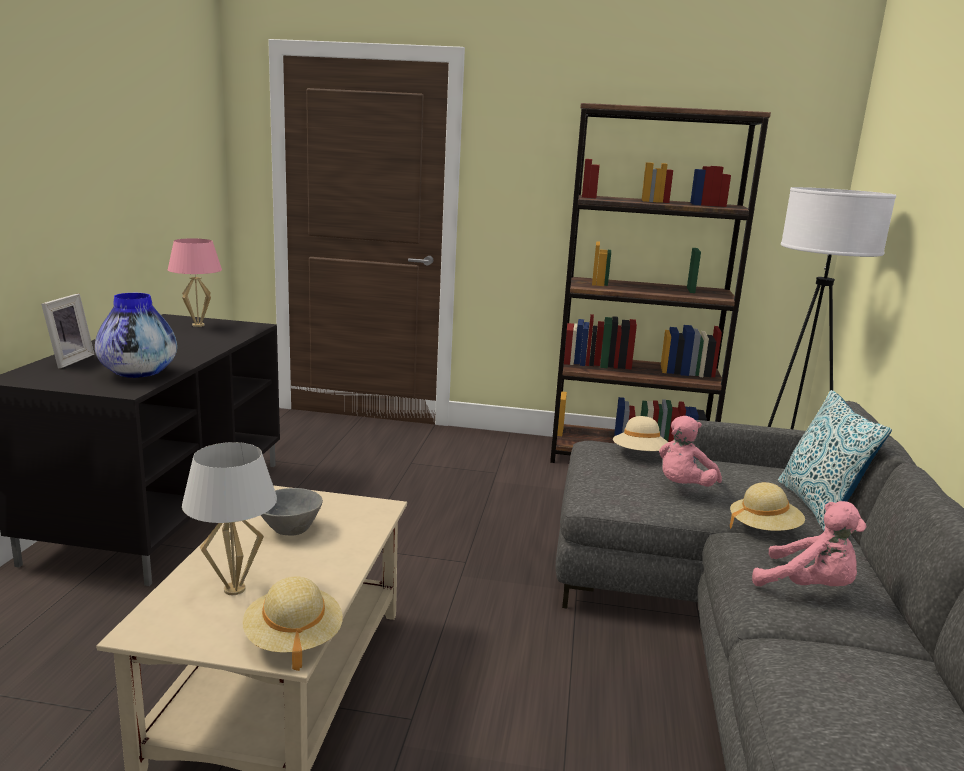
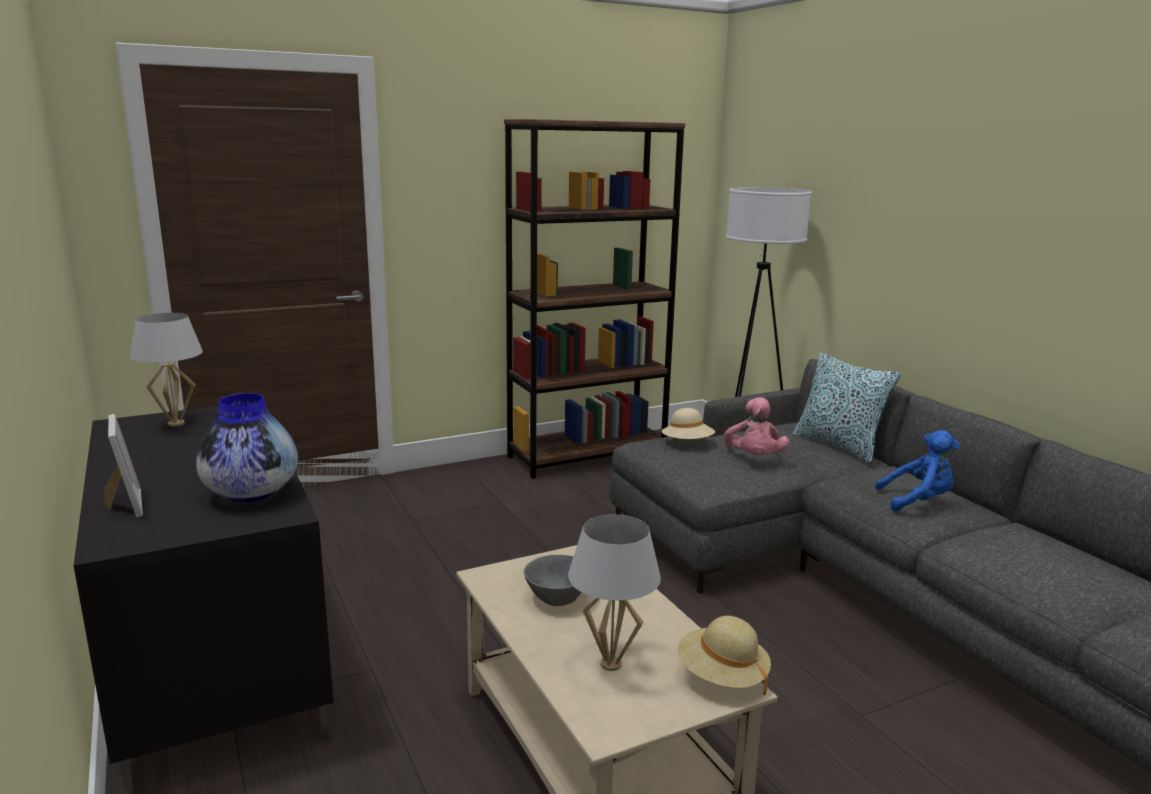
camera: 35 degrees left, 0 degrees up
pink table lamp [168,238,222,327] -> white table lamp [130,313,203,426]
beige hat [730,482,805,531] -> none
pink plush toy [752,501,866,586] -> blue plush toy [875,430,960,512]

